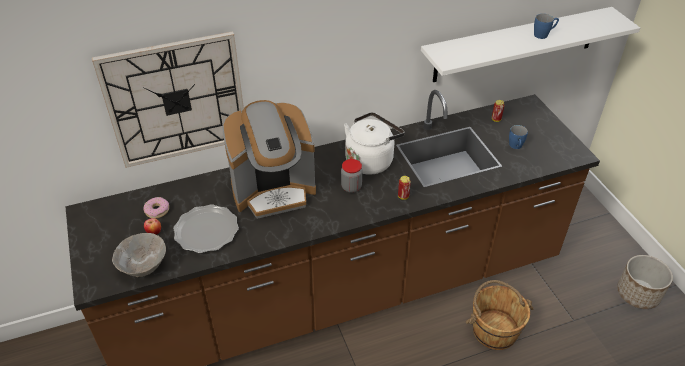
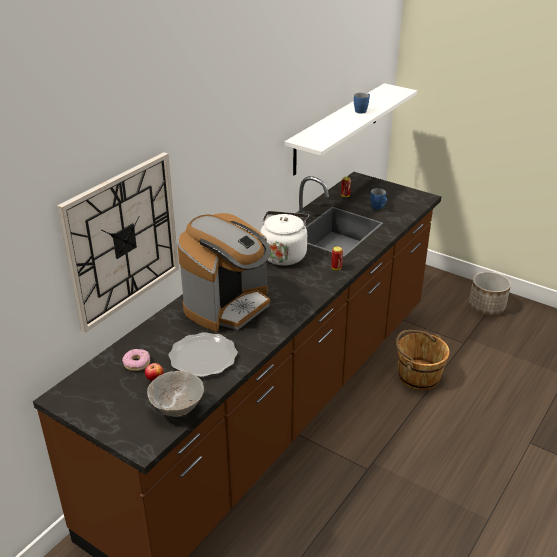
camera: 35 degrees left, 10 degrees down
jar [341,159,362,193] -> none

